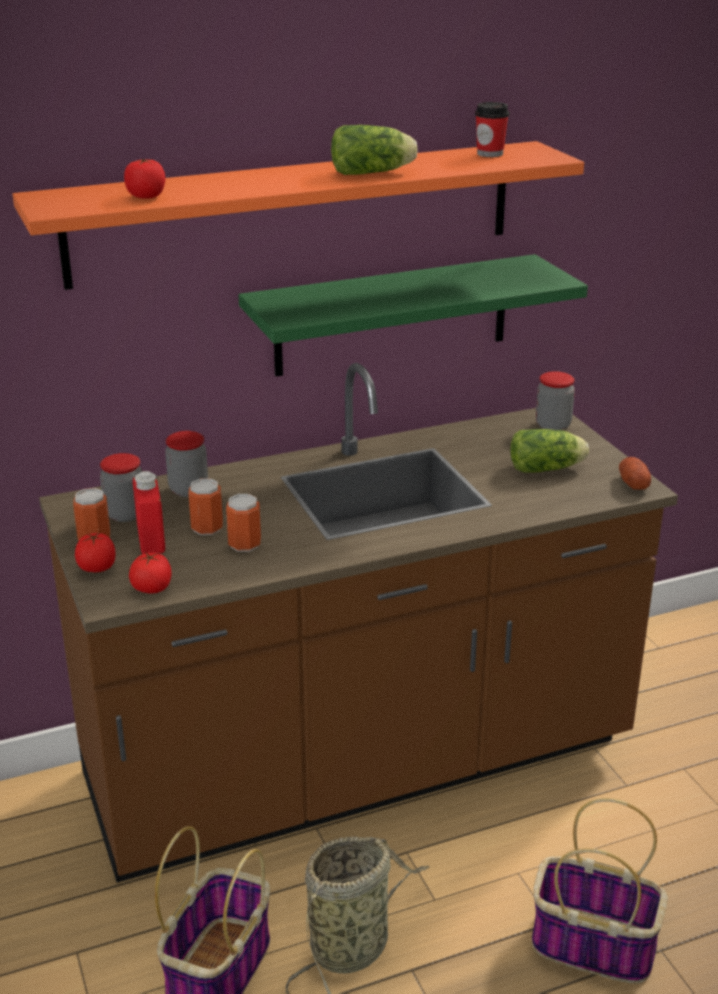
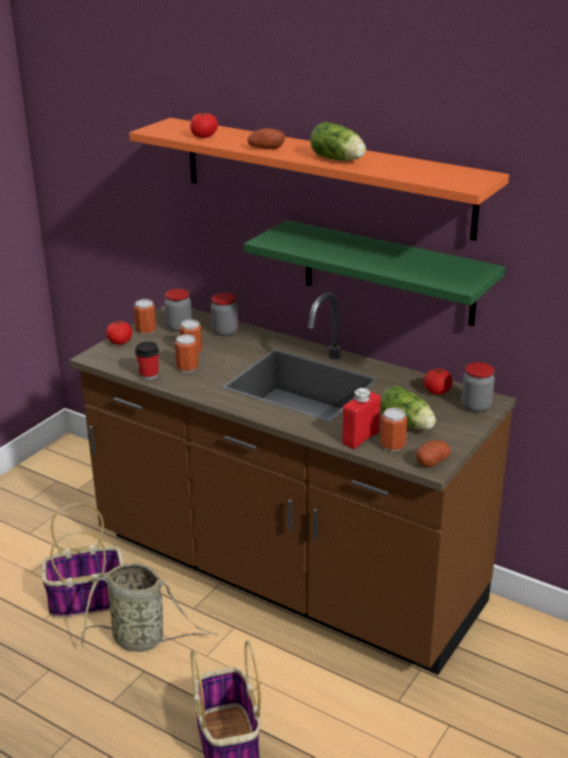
camera: 55 degrees right, 0 degrees up
tomato [129,552,172,594] -> tomato moved to [423,369,453,395]
red bottle [133,471,165,554] -> red bottle moved to [342,388,381,449]
cup [475,102,509,157] -> cup moved to [135,342,159,380]
none -> potato [248,128,285,149]
none -> can [380,408,407,451]

